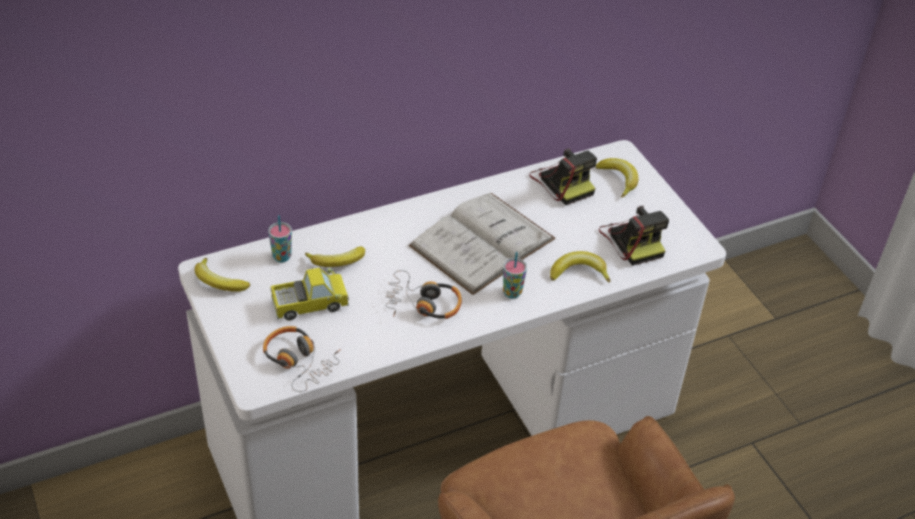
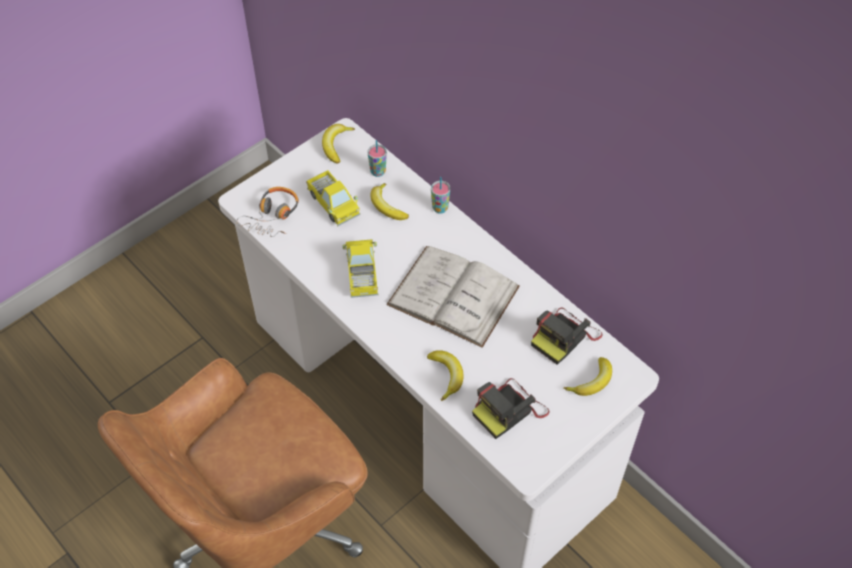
camera: 75 degrees right, 10 degrees up
headphones [385,270,462,319] -> toy truck [342,239,378,298]
cup [503,252,527,299] -> cup moved to [431,177,450,214]

